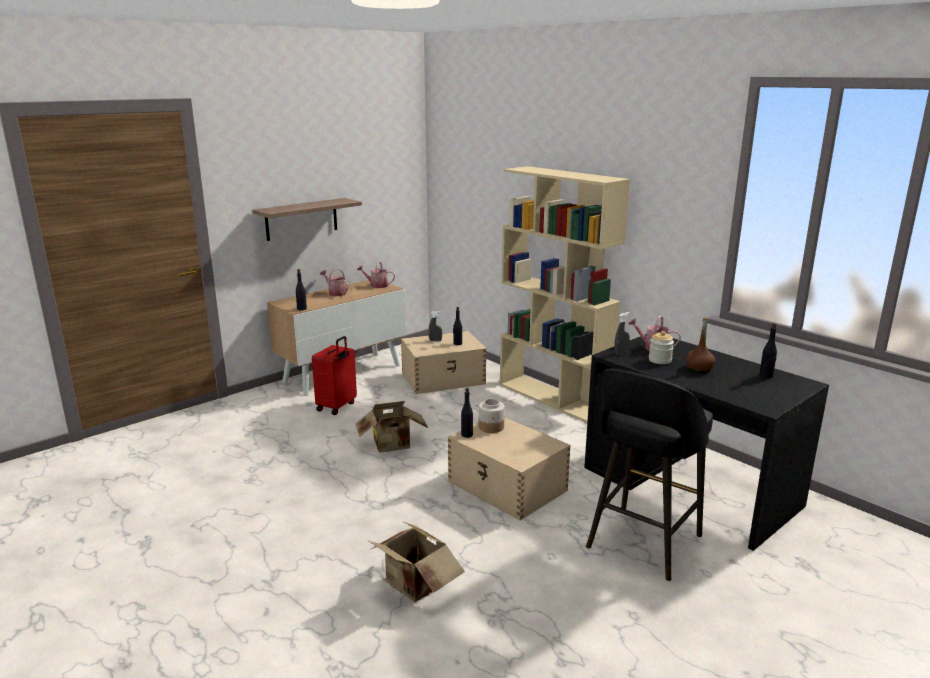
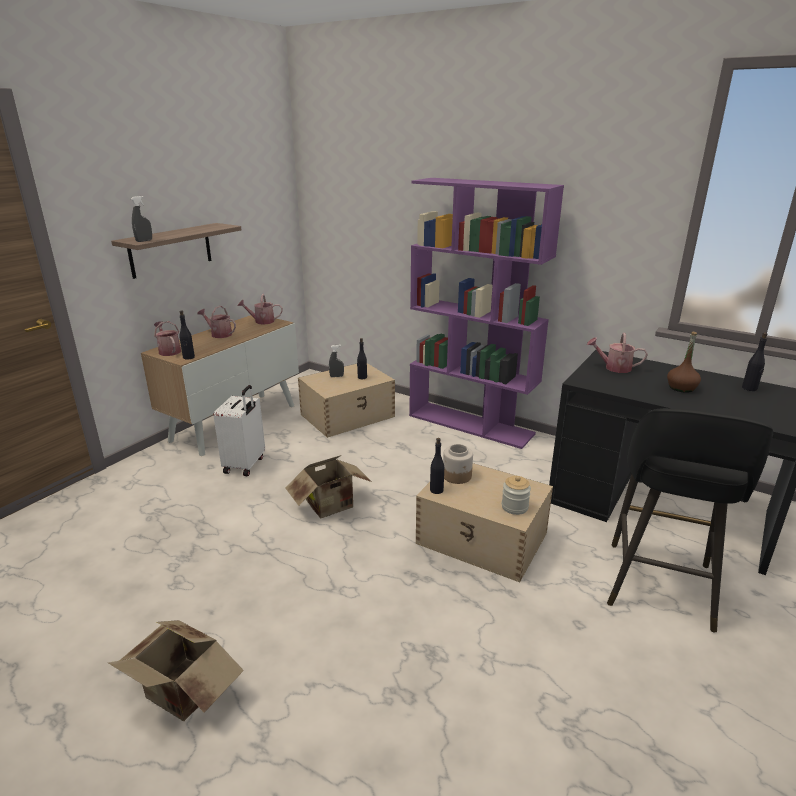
camera: 15 degrees left, 5 degrees up
red suitcase [312,336,357,415] -> white suitcase [213,385,265,476]
cardboard box [369,521,465,603] -> cardboard box moved to [108,620,244,721]
beige bookcase [500,166,630,423] -> purple bookcase [409,178,564,449]
grey spray bottle [614,312,630,355] -> grey spray bottle moved to [131,196,152,242]
jar [649,331,674,364] -> jar moved to [502,476,531,515]
none -> watering can [154,321,181,356]

